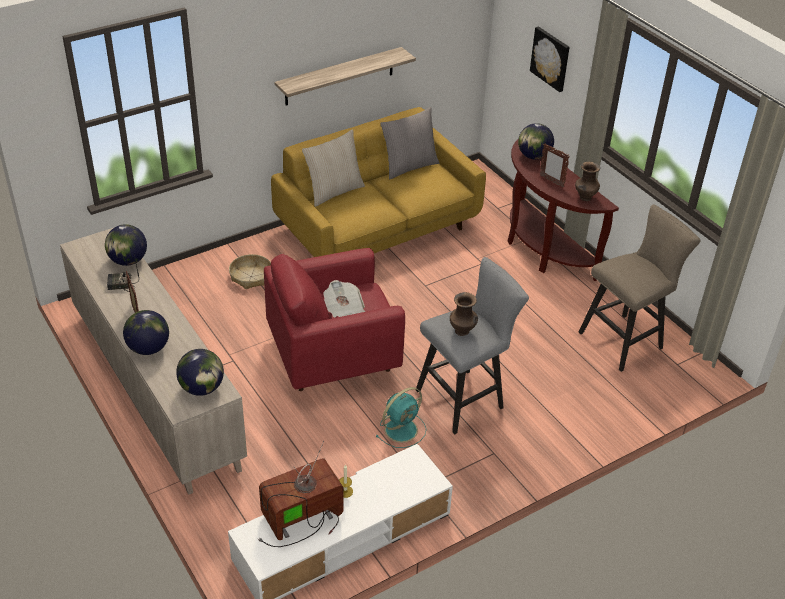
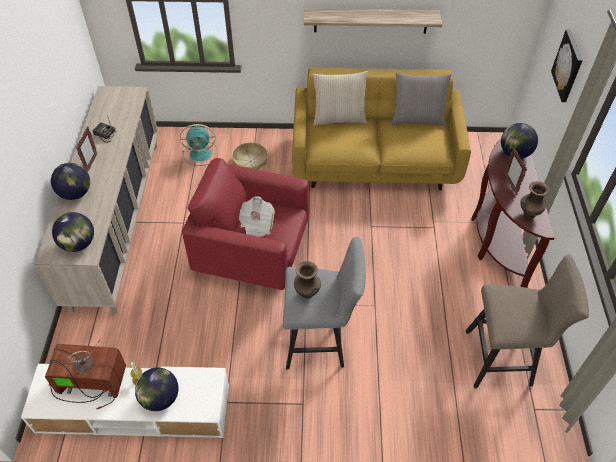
camera: 35 degrees right, 10 degrees up
globe [105,224,147,266] -> globe moved to [135,368,179,411]
turquoise fan [375,387,427,448] -> turquoise fan moved to [180,124,218,166]

